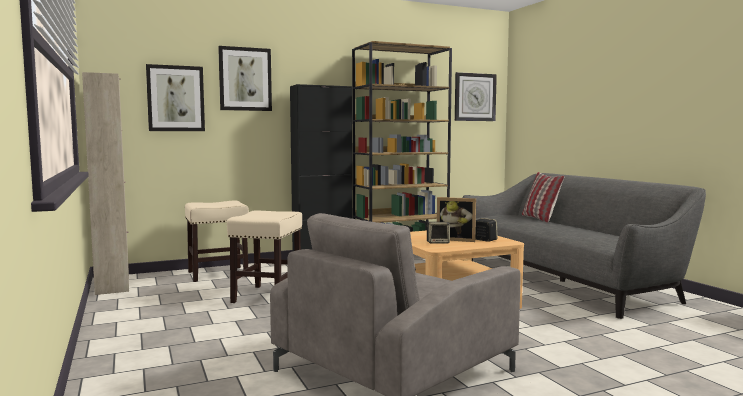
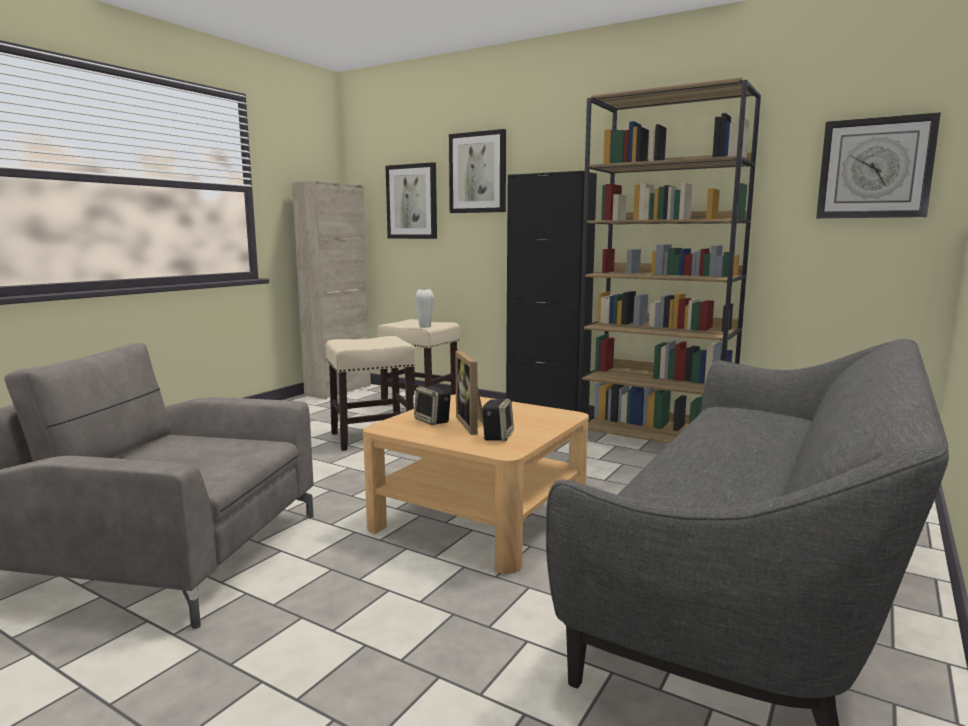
camera: 55 degrees right, 5 degrees up
pillow [522,172,564,223] -> none
none -> white vase [415,289,434,328]

